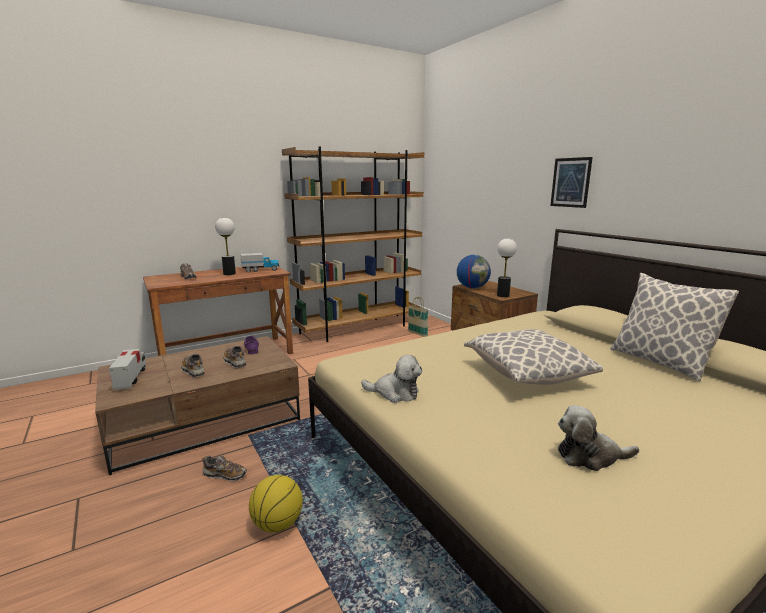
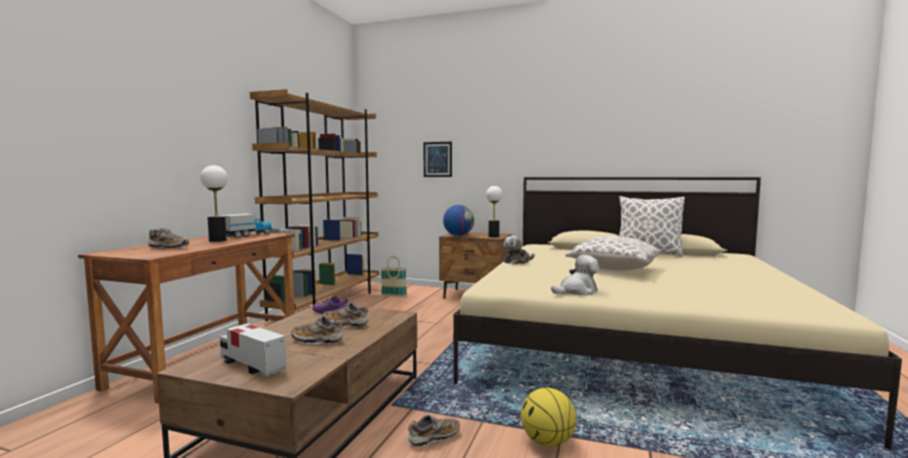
camera: 40 degrees left, 10 degrees down
picture [550,157,593,208] -> picture moved to [423,142,452,177]
plush toy [558,405,639,471] -> plush toy moved to [503,236,535,264]

